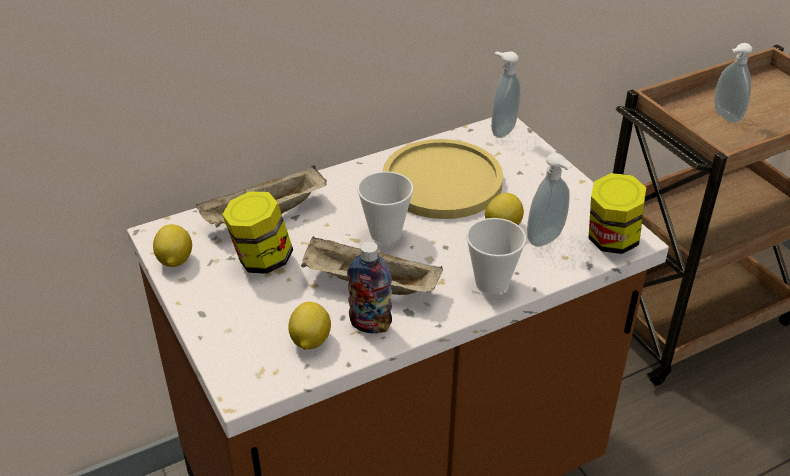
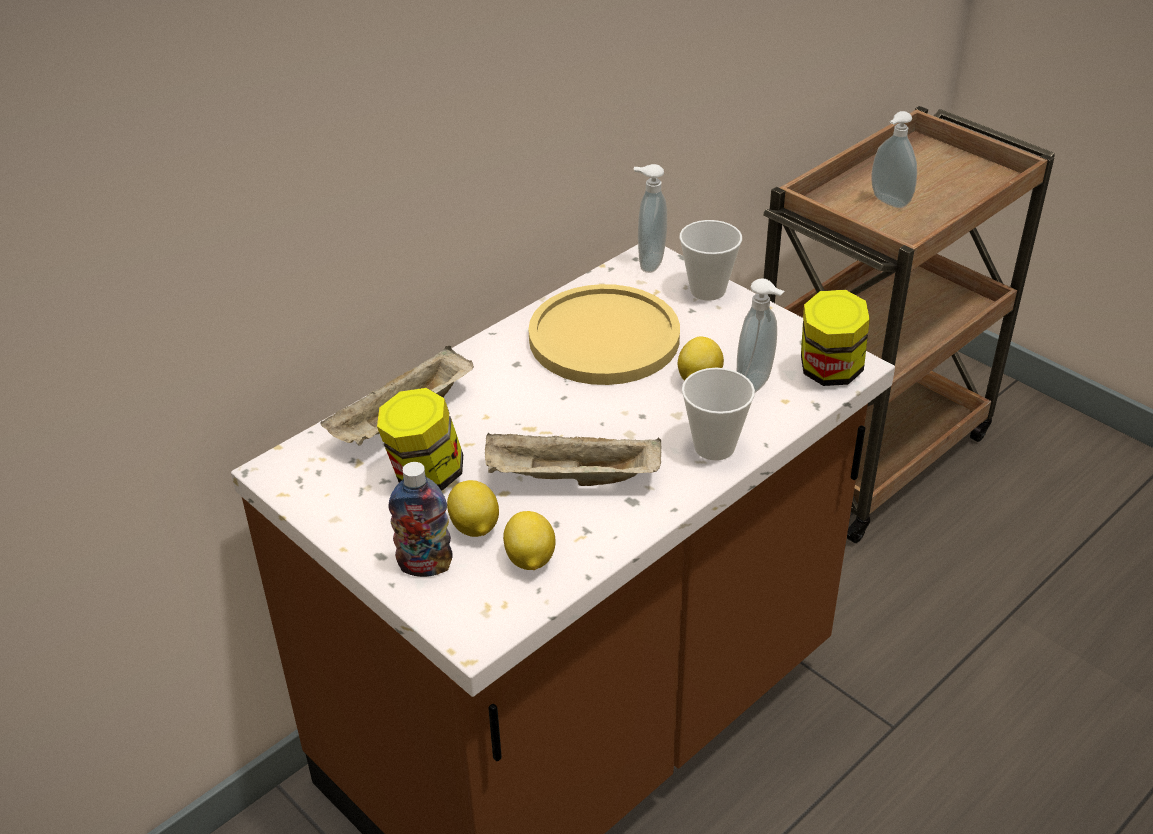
camera: 15 degrees left, 0 degrees up
lemon [153,225,192,267] -> lemon moved to [447,480,499,537]
bottle [347,241,392,334] -> bottle moved to [388,462,453,577]
cup [357,171,414,243] -> cup moved to [679,220,742,301]

